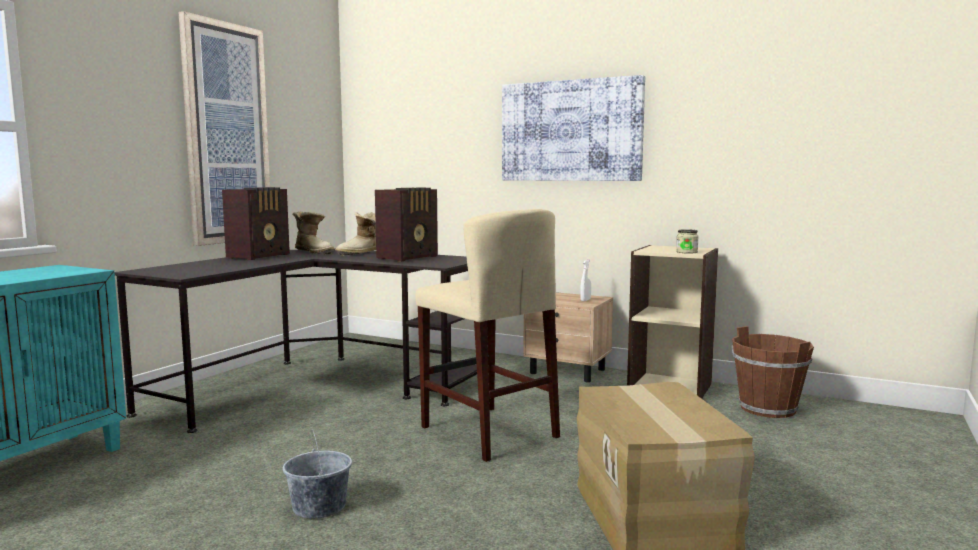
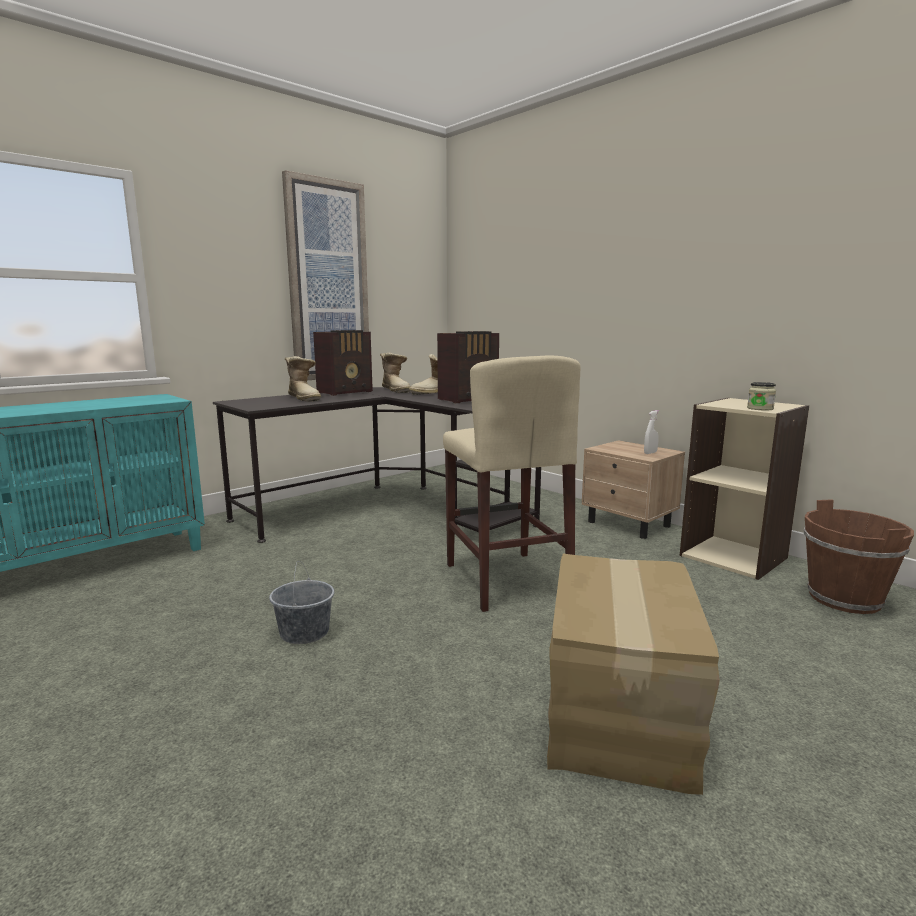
camera: 20 degrees right, 5 degrees up
picture [502,75,645,181] -> none
none -> boot [285,356,321,402]

